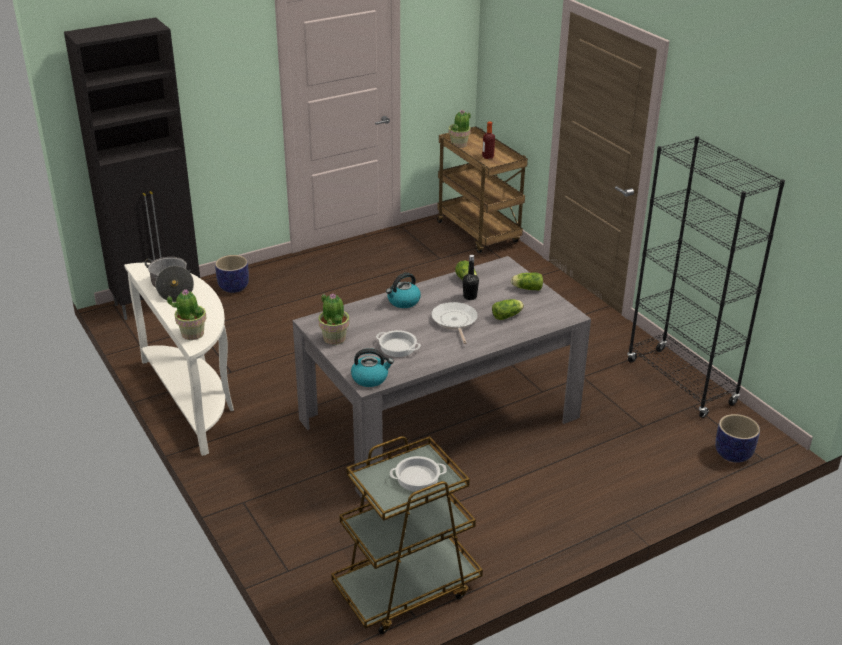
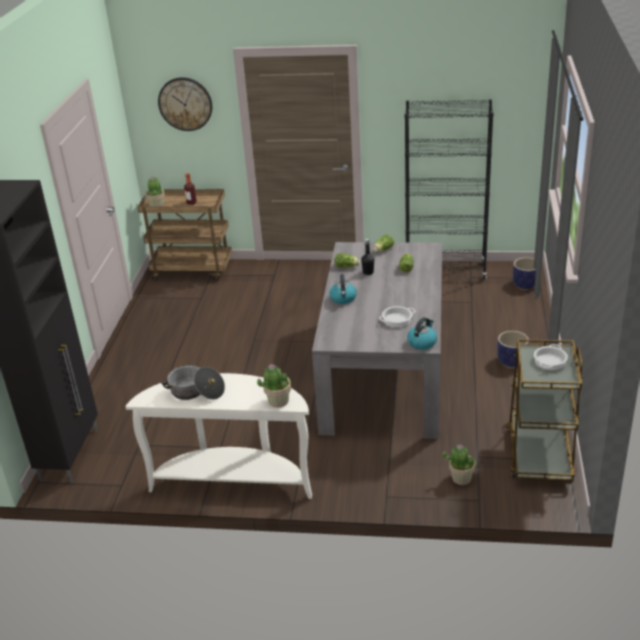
camera: 50 degrees left, 0 degrees up
planter [215,255,249,293] -> planter moved to [497,331,529,367]
potted plant [318,293,349,345] -> potted plant moved to [442,444,476,485]
frying pan [431,302,478,344] -> none
none -> wall clock [158,77,212,131]

